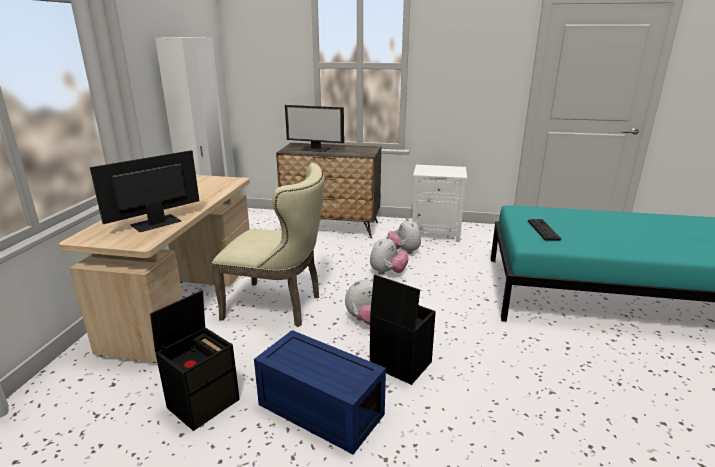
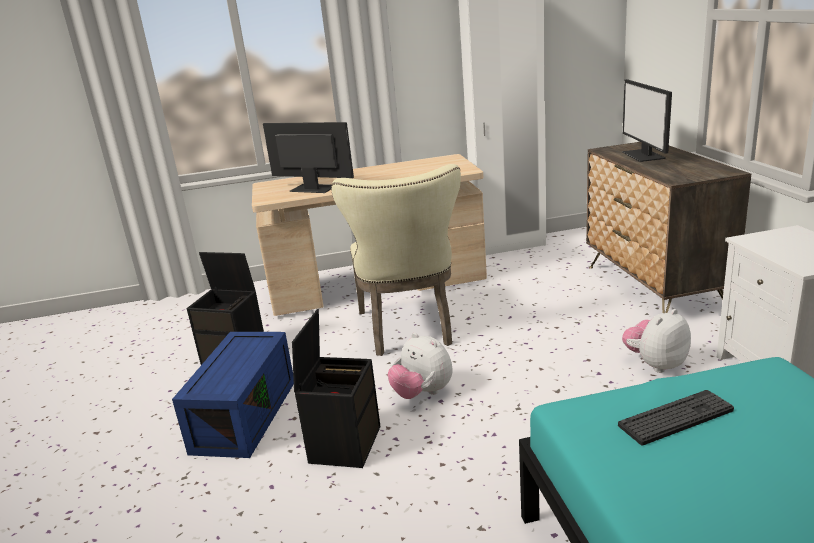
camera: 70 degrees right, 0 degrees up
plush toy [370,236,408,275] -> none

